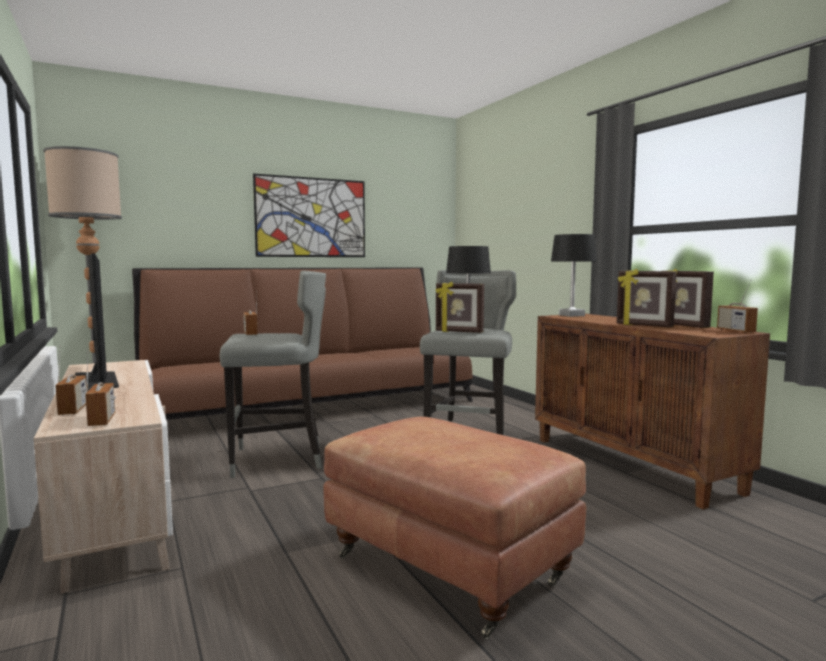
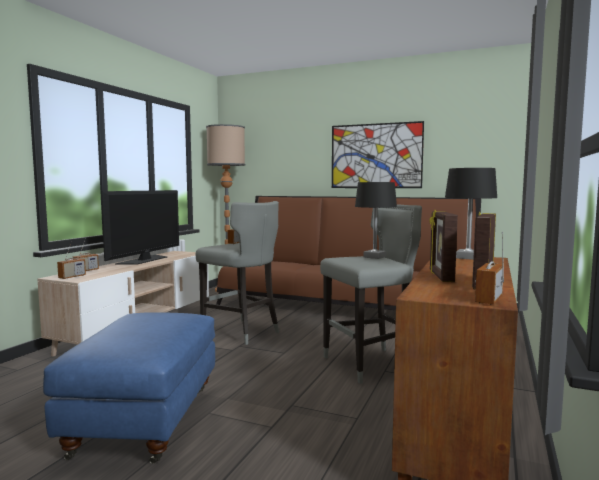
camera: 50 degrees right, 0 degrees up
brown ottoman [323,417,586,639] -> blue ottoman [43,312,215,464]
picture frame [436,281,484,333] -> none

